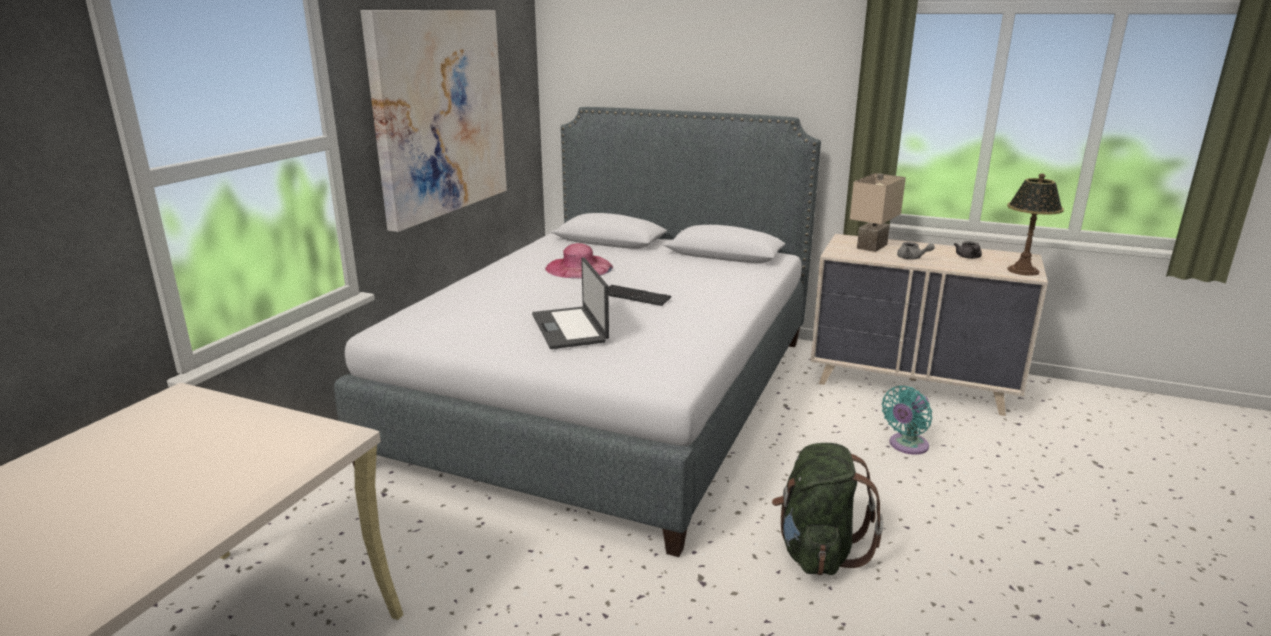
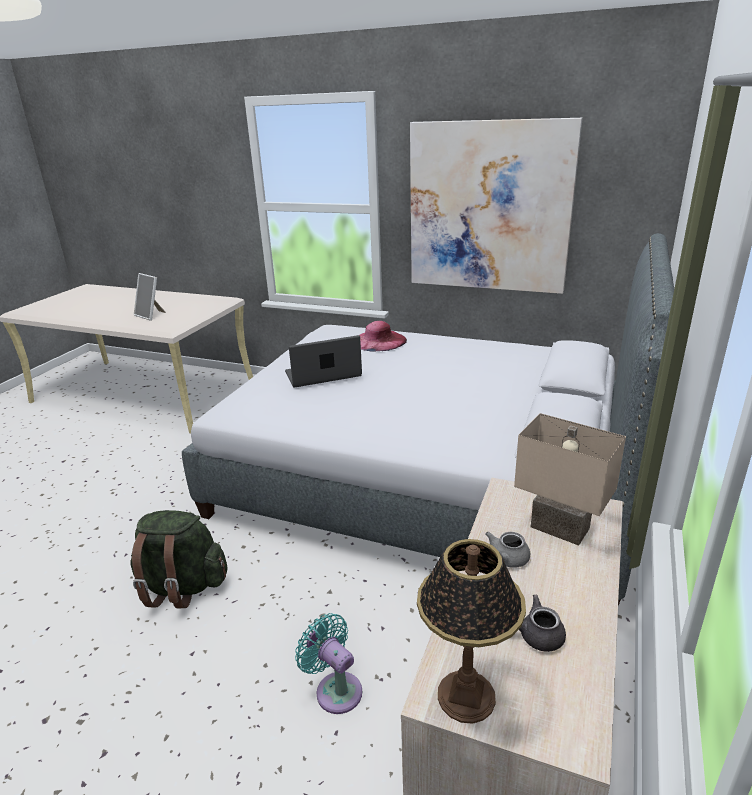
camera: 90 degrees right, 5 degrees up
pink hat [545,243,613,279] -> pink hat moved to [359,321,407,351]
keyboard [608,285,672,306] -> none
none -> picture frame [134,273,166,321]

